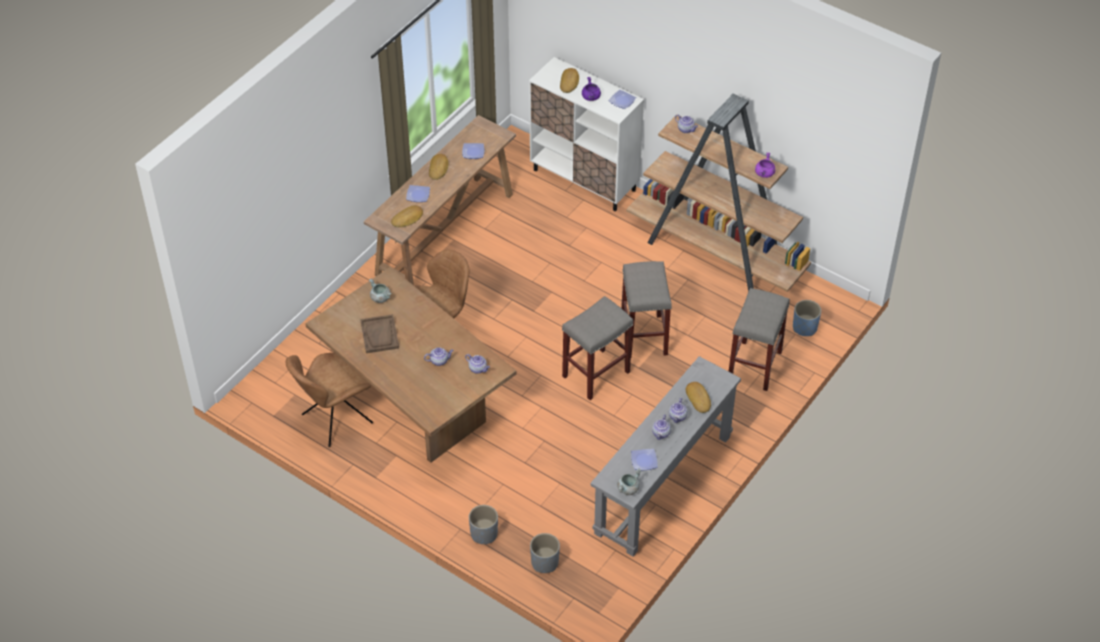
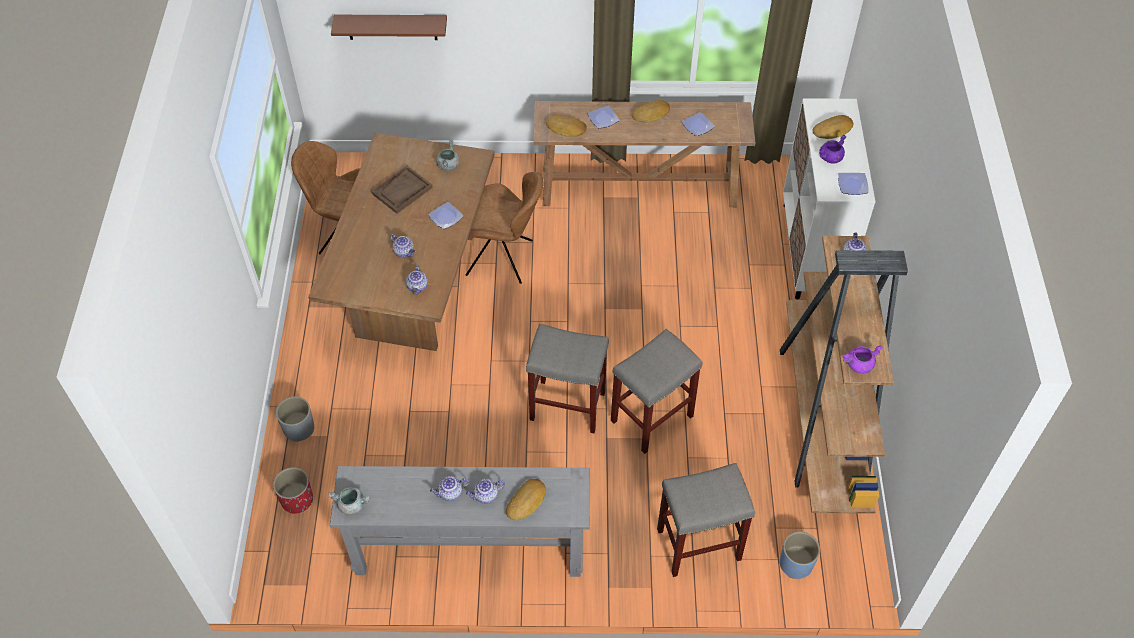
camera: 55 degrees right, 5 degrees up
grey planter [530,533,560,573] -> red planter [273,467,313,514]
plate [631,449,658,470] -> plate moved to [428,202,463,229]
none -> brown shelf [331,15,447,40]

